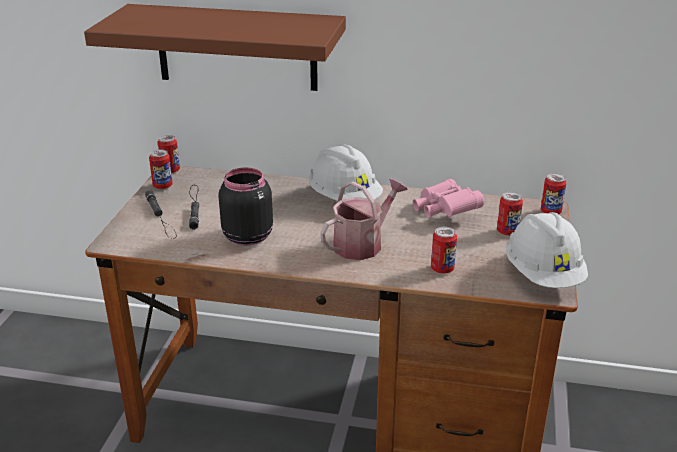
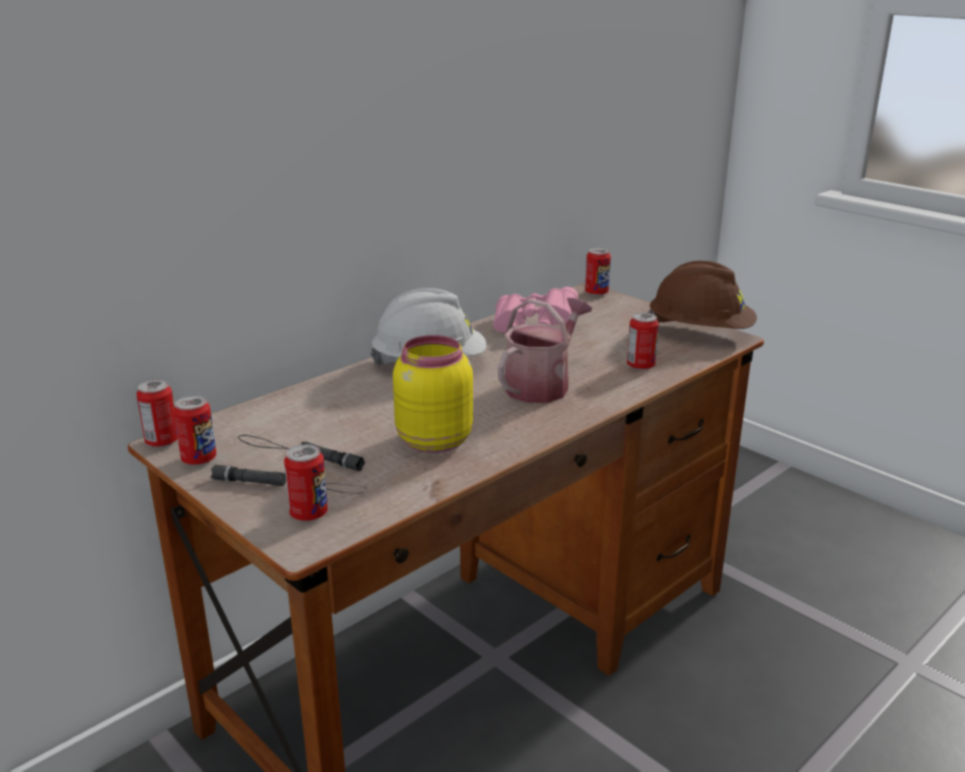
camera: 55 degrees left, 5 degrees down
brown shelf [84,4,346,91] -> none
black jar [218,167,273,245] -> yellow jar [393,335,473,453]
watering can [320,178,408,260] -> watering can turned 45 degrees clockwise [498,298,592,403]
can [497,192,523,236] -> can moved to [284,444,328,521]
white hard hat [506,212,588,288] -> brown hard hat [647,261,757,329]

